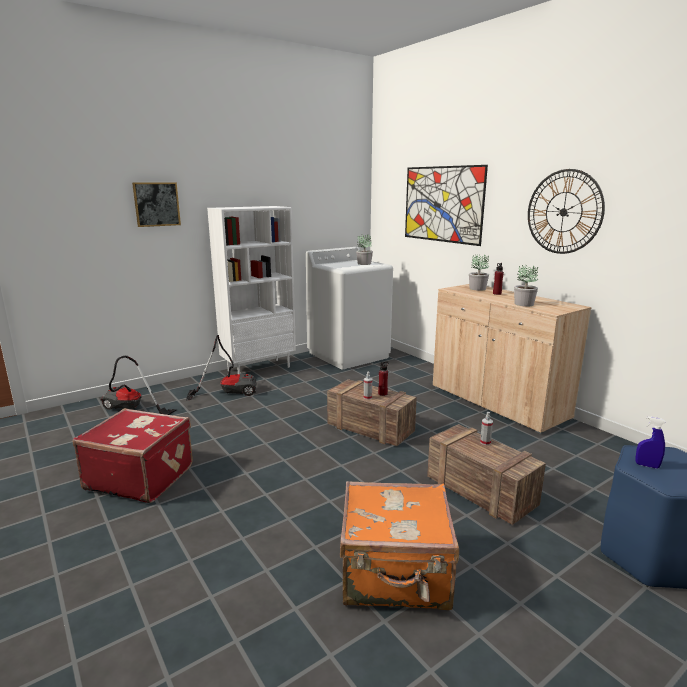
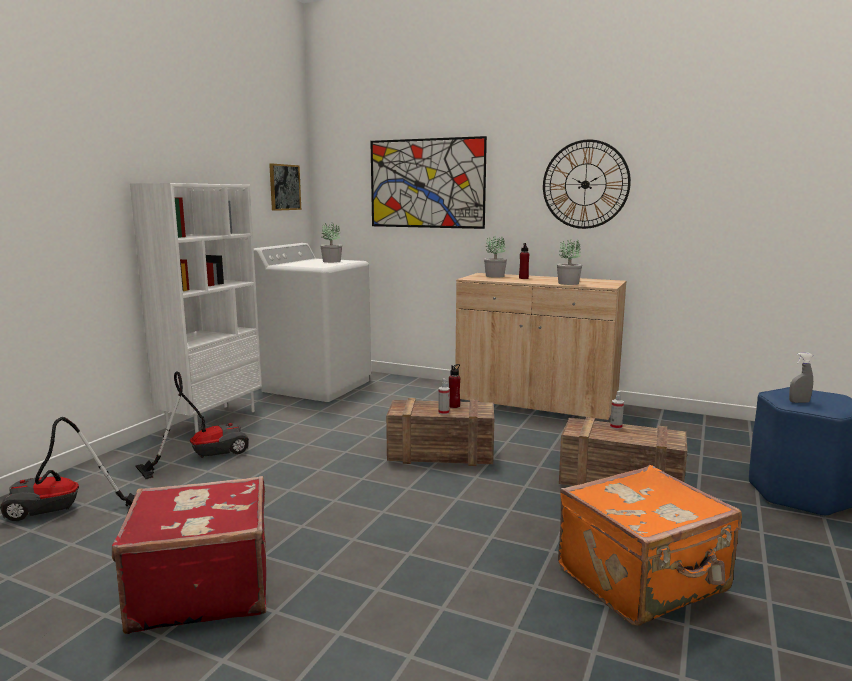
camera: 30 degrees left, 5 degrees down
picture [132,182,181,227] -> picture moved to [269,164,301,211]
blue spray bottle [635,416,666,469] -> grey spray bottle [789,353,813,403]

